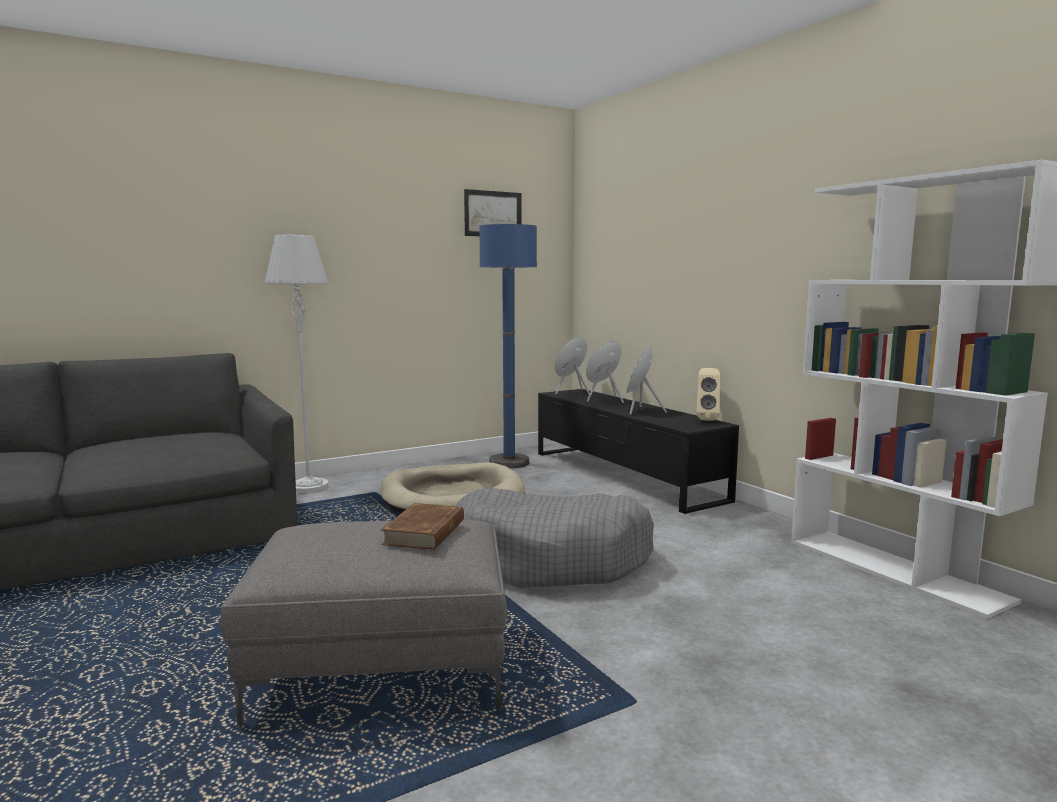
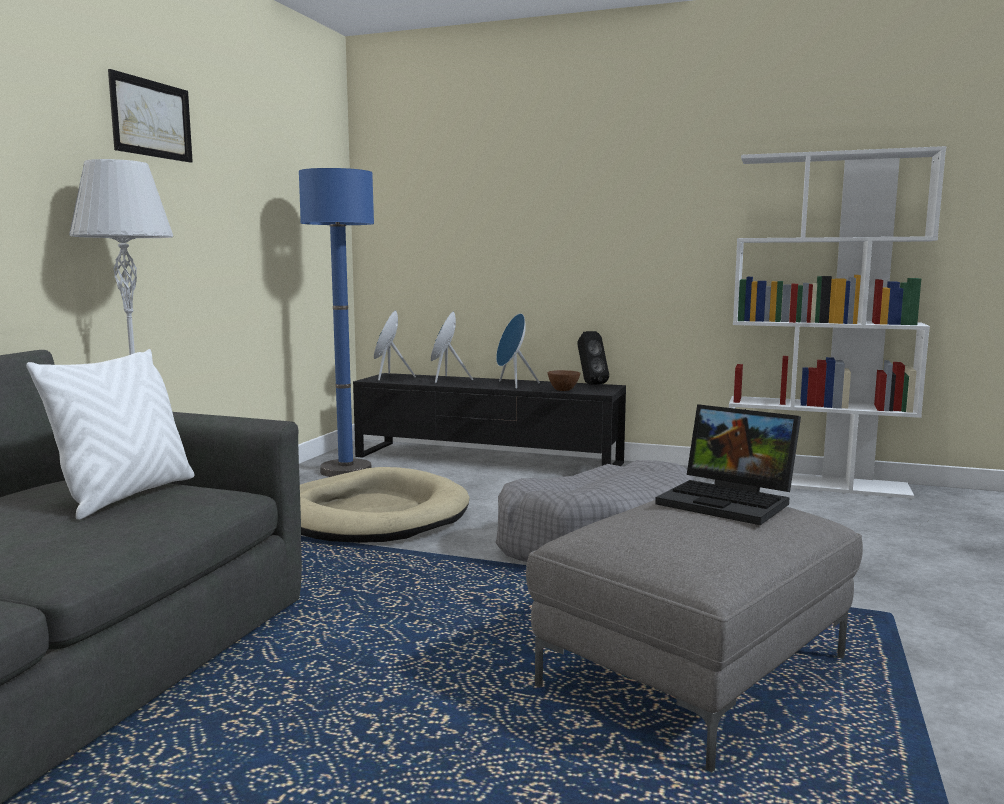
camera: 40 degrees left, 0 degrees up
brown book [381,503,464,550] -> laptop [655,404,801,525]
picture [464,189,522,236] -> picture moved to [108,69,193,163]
beige speaker [697,368,720,421] -> black speaker [577,331,609,385]
none -> white pillow [26,349,194,520]
none -> brown bowl [548,370,580,391]

